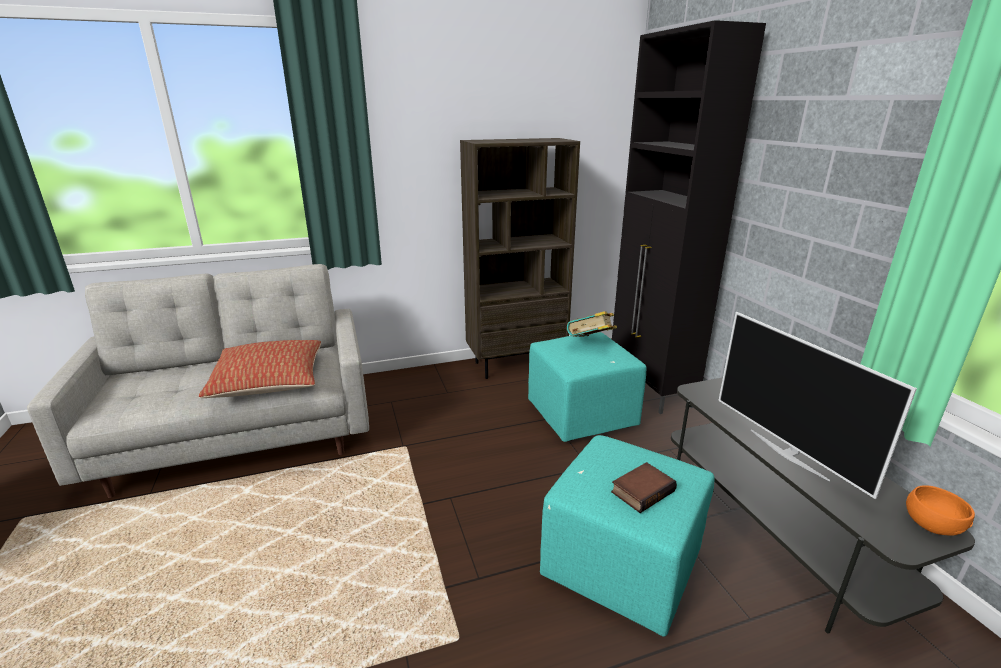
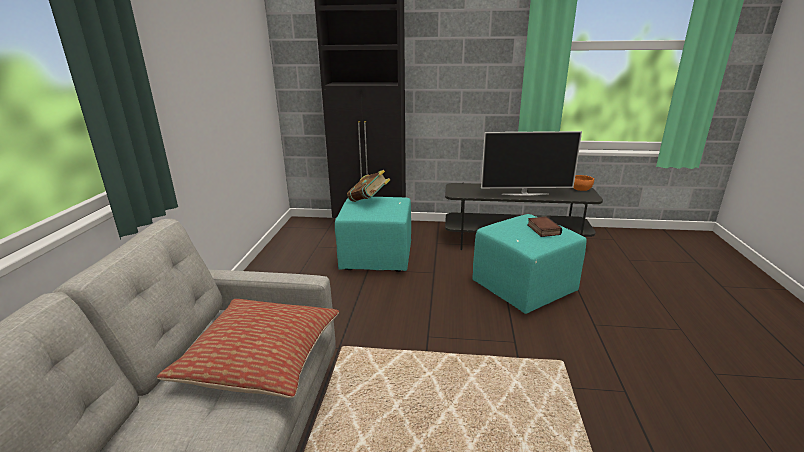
camera: 65 degrees left, 0 degrees up
brown bookcase [460,138,580,379] -> none

